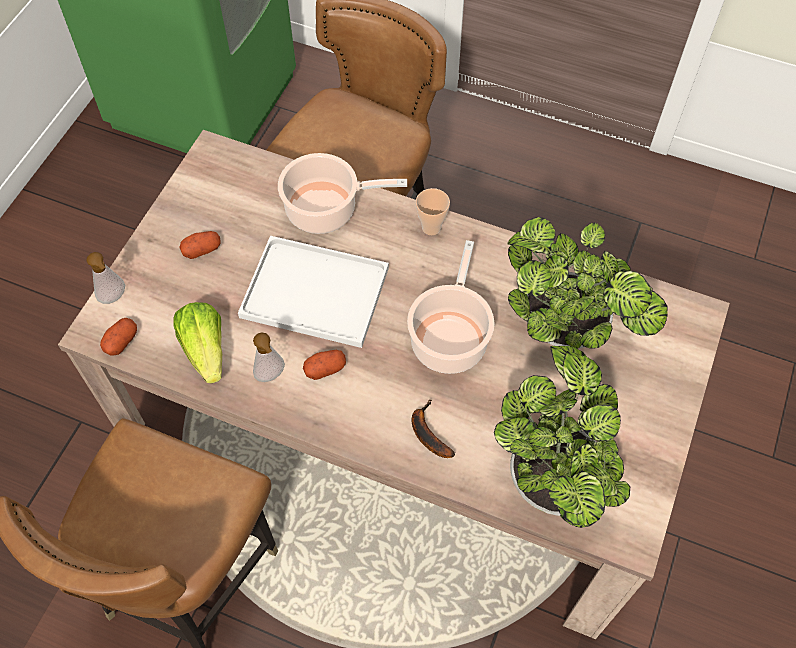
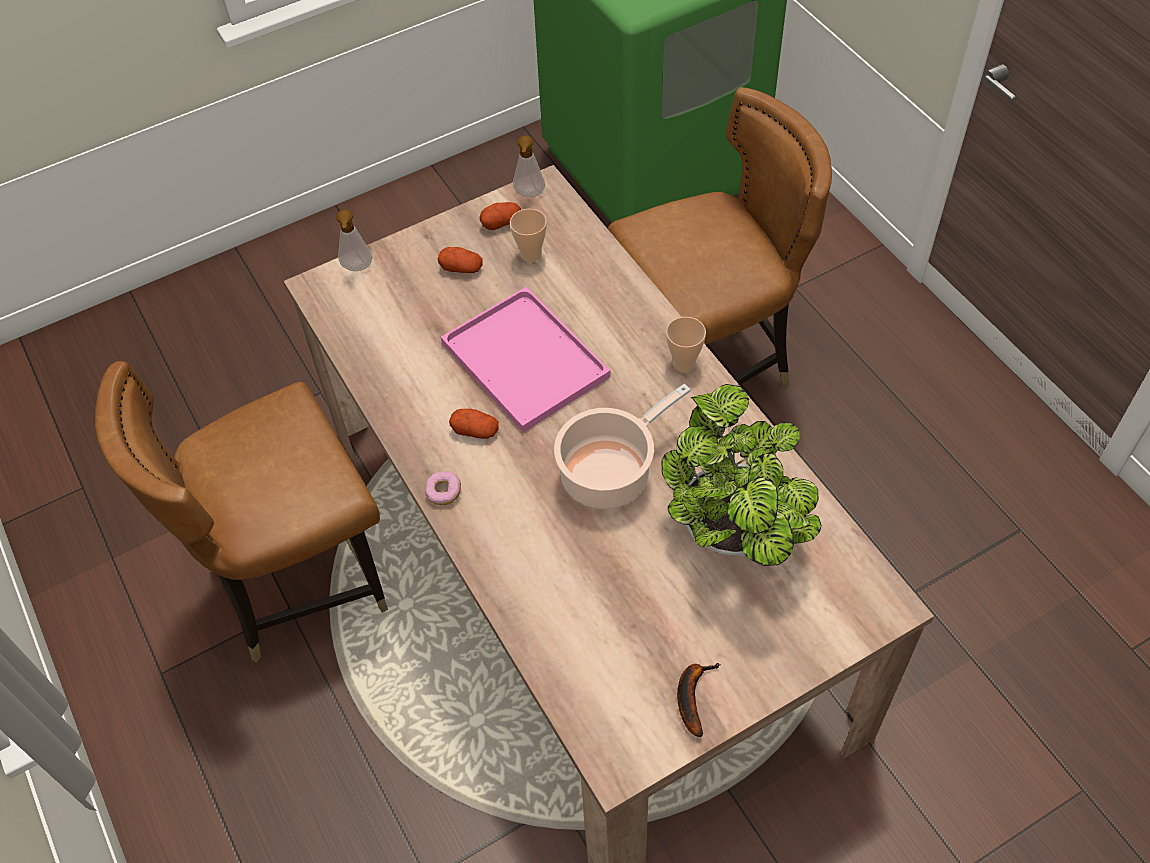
camera: 40 degrees right, 5 degrees down
potato [100,318,137,355] -> potato moved to [480,202,521,230]
lettuce [173,302,222,384] -> none
white tray [238,236,389,348] -> pink tray [441,287,611,432]
soap dispenser [253,333,285,382] -> soap dispenser moved to [513,135,545,197]
cooking pot [278,153,407,234] -> none
banana [412,399,455,458] -> banana moved to [677,663,720,737]
potted plant [494,346,630,528] -> none
none -> donut [425,471,461,505]
none -> cup [510,209,547,262]

